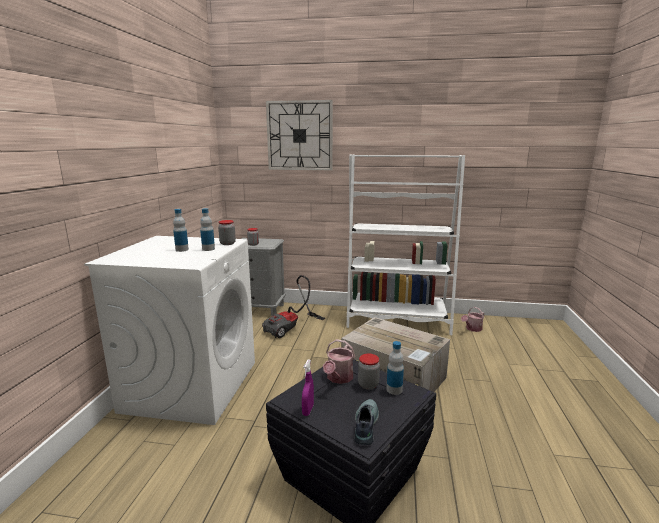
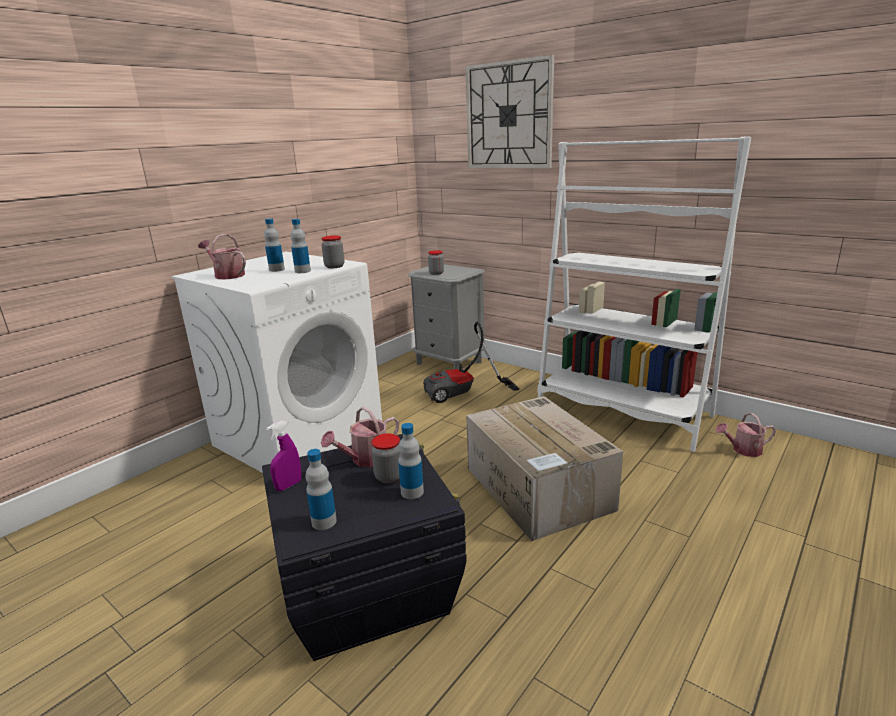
camera: 30 degrees right, 5 degrees up
shoe [355,399,379,445] -> bottle [305,449,337,530]
none -> watering can [198,234,246,279]

